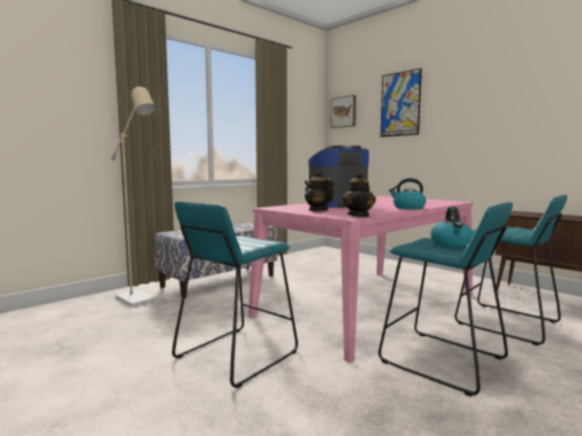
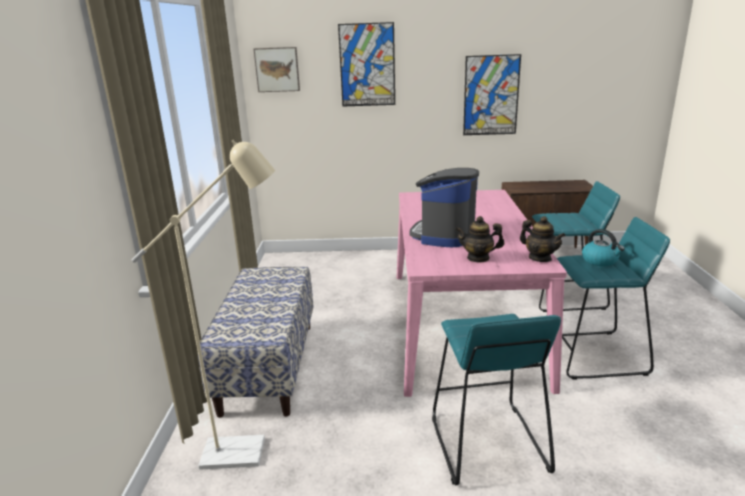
camera: 45 degrees left, 15 degrees up
kettle [389,178,426,209] -> none
none -> picture [463,54,521,135]

